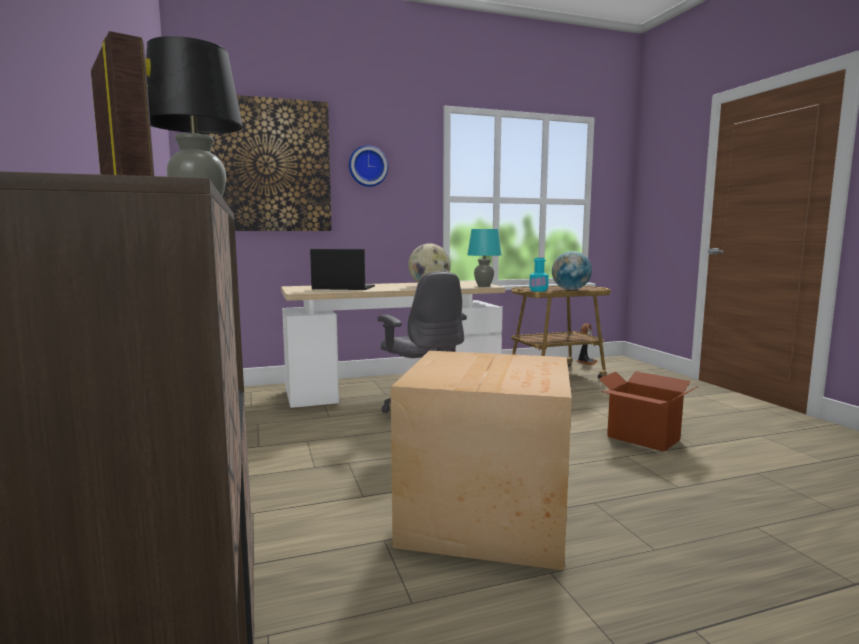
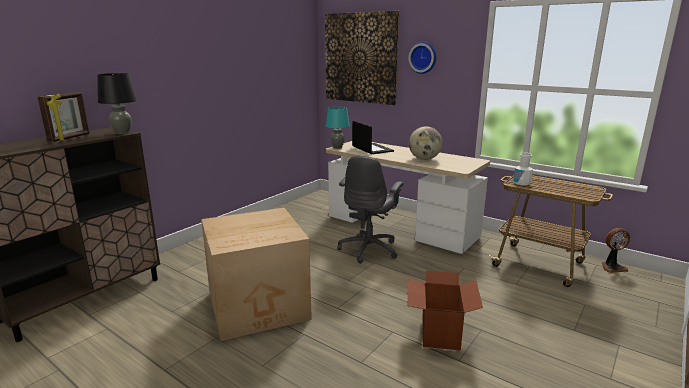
camera: 55 degrees right, 10 degrees up
turquoise table lamp [467,229,502,287] -> turquoise table lamp moved to [326,107,349,149]
turquoise bottle [530,258,549,292] -> white bottle [513,152,533,185]
globe [552,251,592,290] -> none

